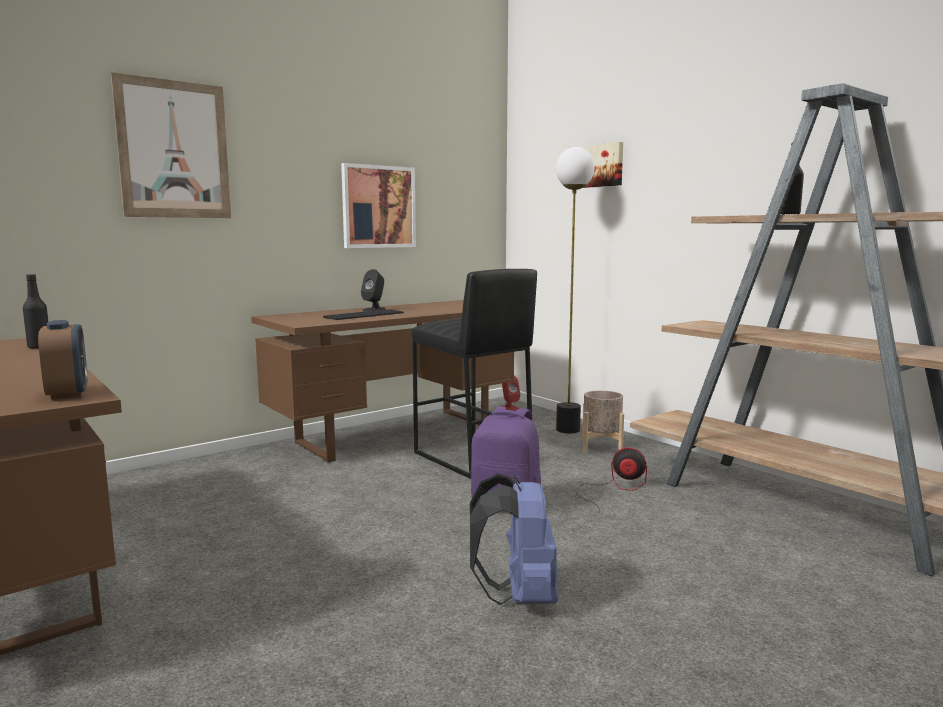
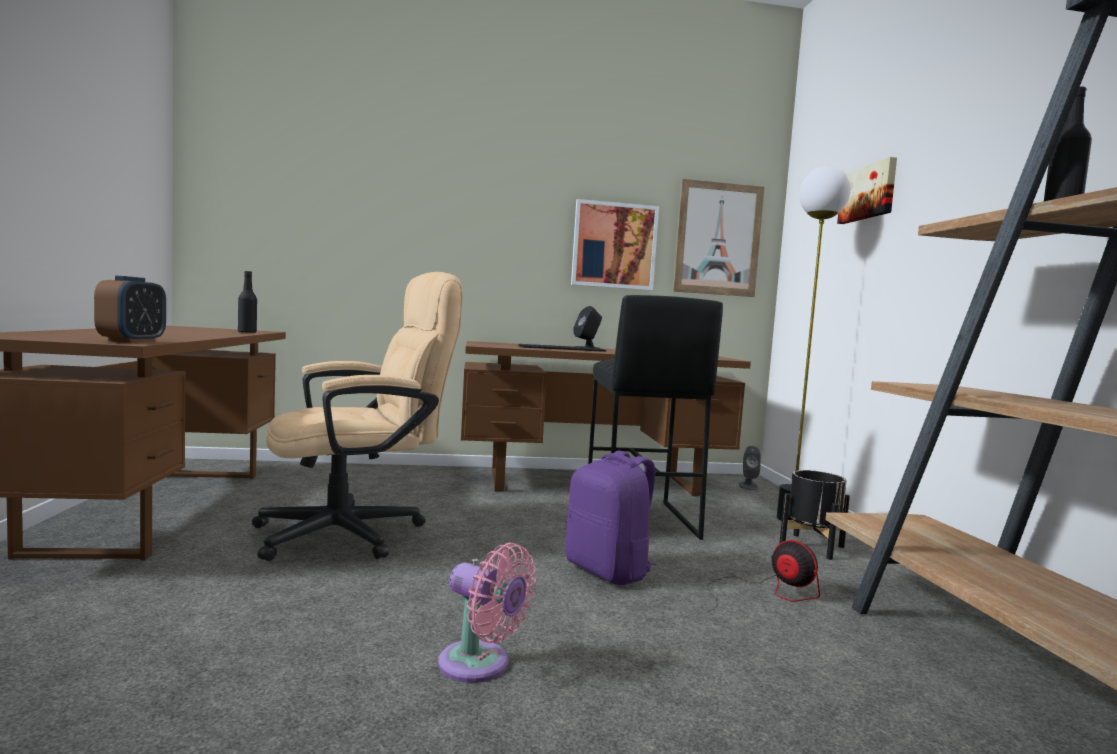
camera: 30 degrees right, 5 degrees down
picture [111,72,231,218] -> picture moved to [673,179,764,297]
blue backpack [470,473,558,605] -> pink fan [438,542,536,683]
red speaker [501,376,520,411] -> grey speaker [739,446,761,490]
beige planter [582,390,624,453] -> black planter [779,470,850,560]
none -> beige office chair [252,272,463,561]

